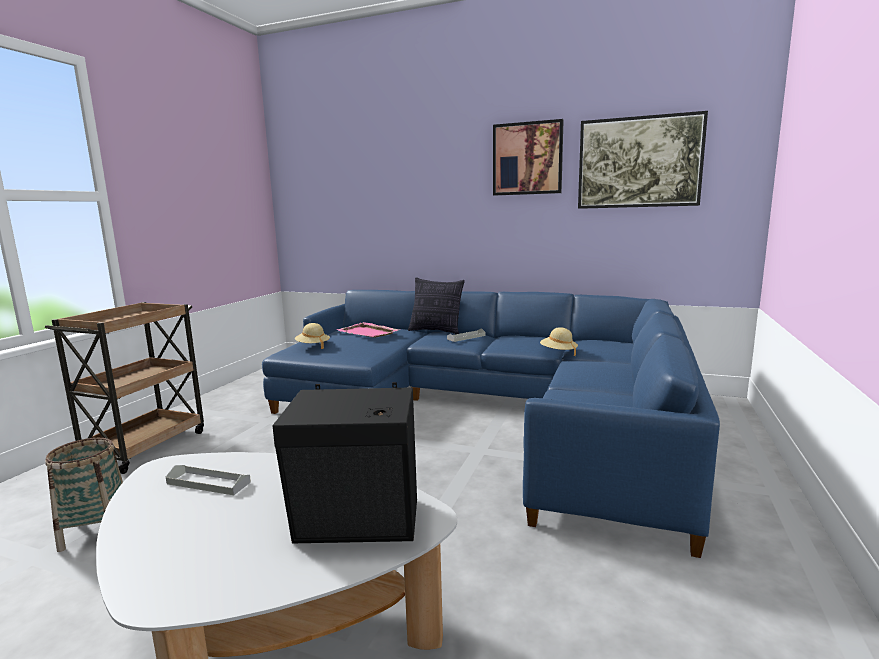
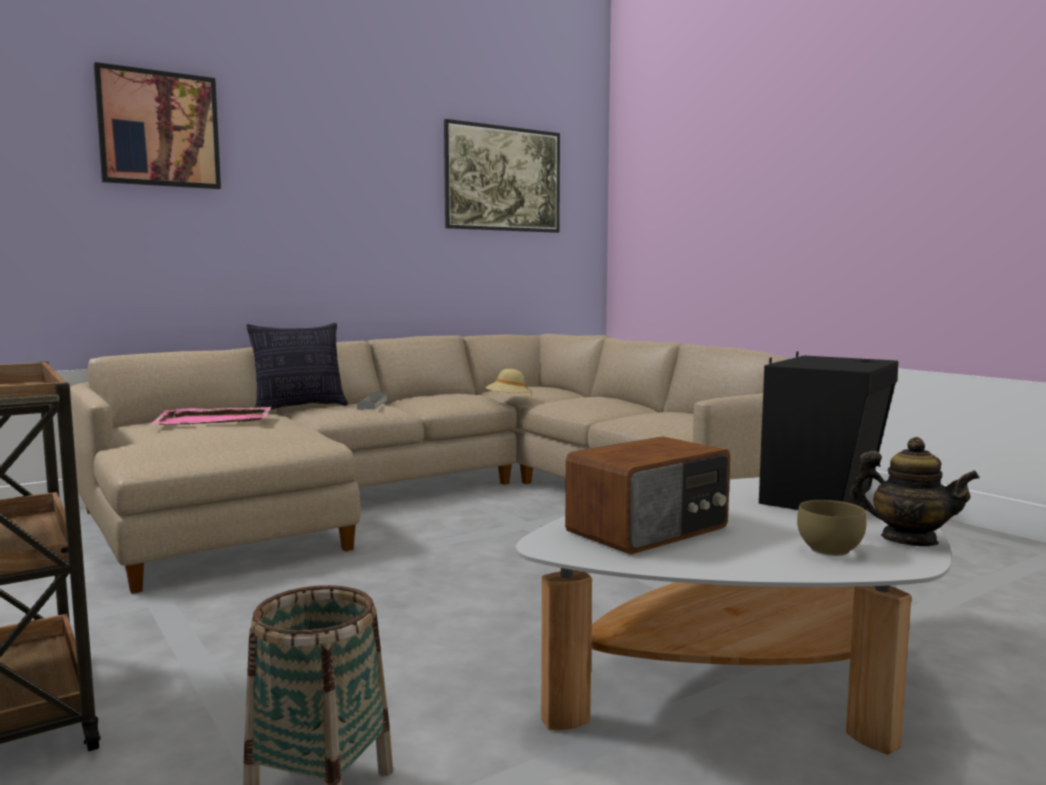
camera: 55 degrees left, 5 degrees down
grey tray [166,465,251,495] -> radio [565,436,730,554]
blue sofa [262,290,720,558] -> beige sofa [70,334,792,594]
beige hat [295,323,330,349] -> none
picture [493,119,564,196] -> picture moved to [94,62,221,189]
none -> brown bowl [797,500,866,556]
none -> teapot [849,437,980,546]

